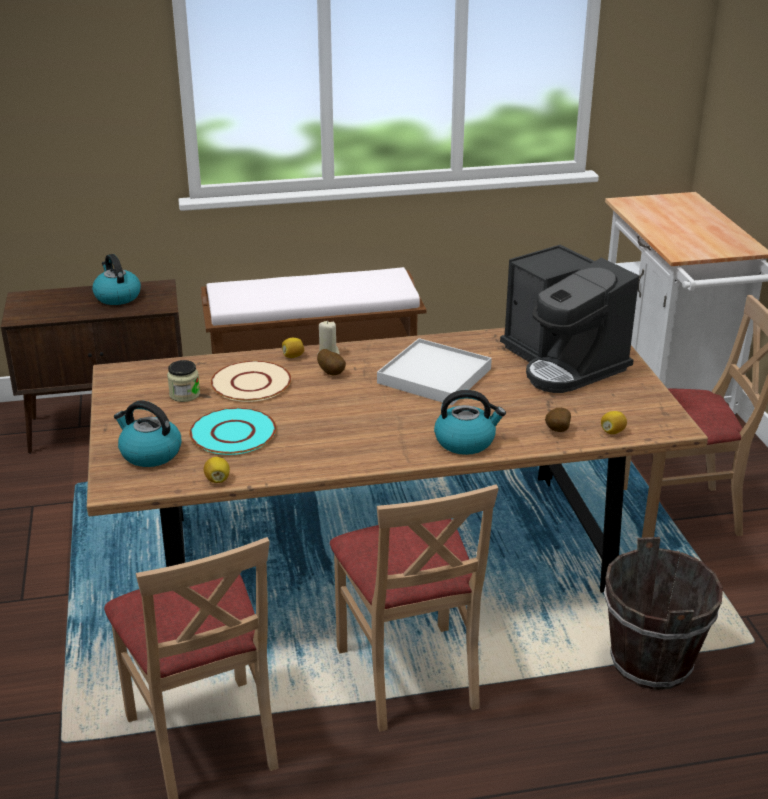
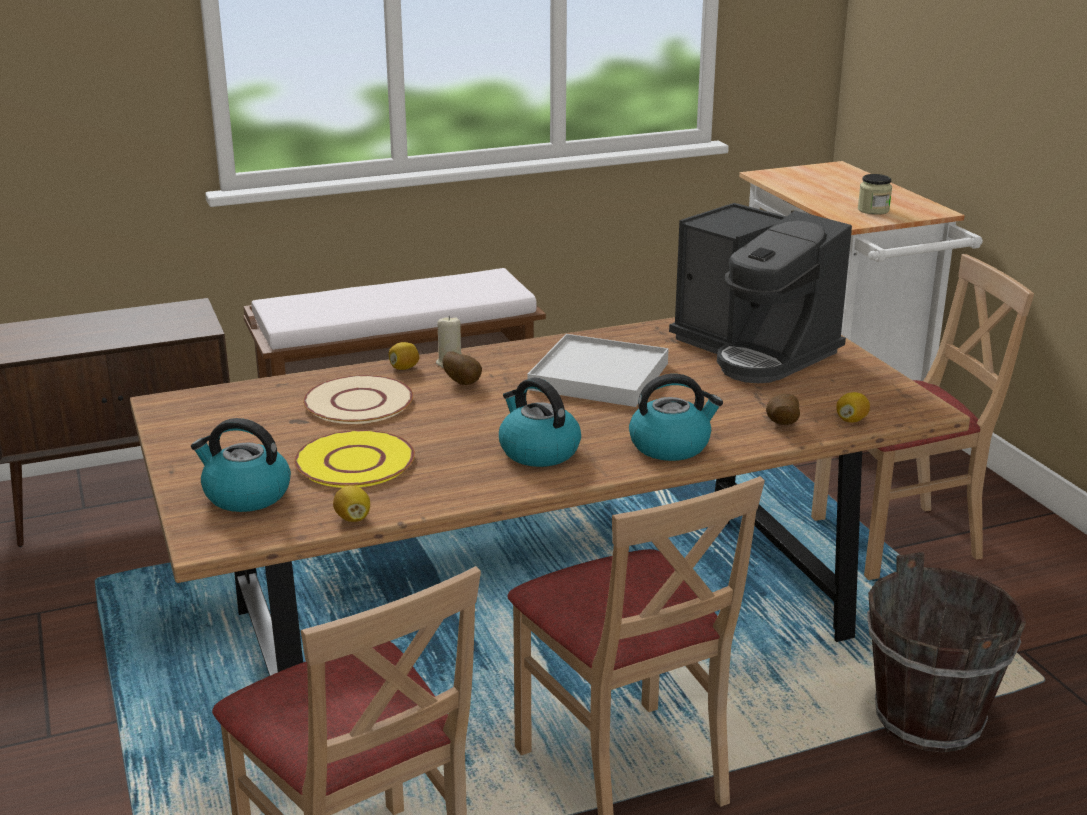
camera: 10 degrees left, 5 degrees down
kettle [92,254,141,305] -> kettle moved to [499,378,581,467]
jar [167,360,200,402] -> jar moved to [858,174,892,215]
turquoise plate [189,408,276,455] -> yellow plate [294,430,415,488]

